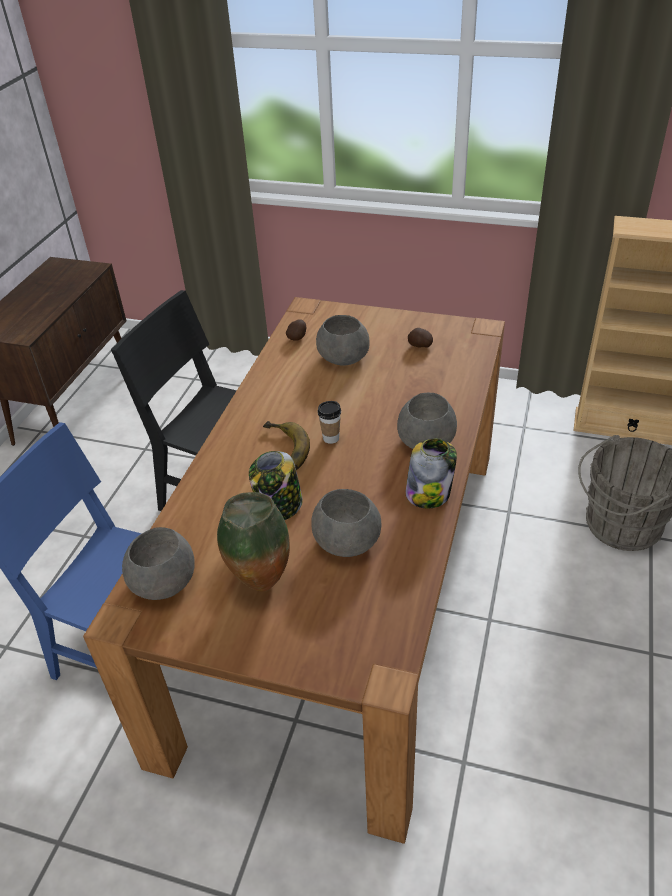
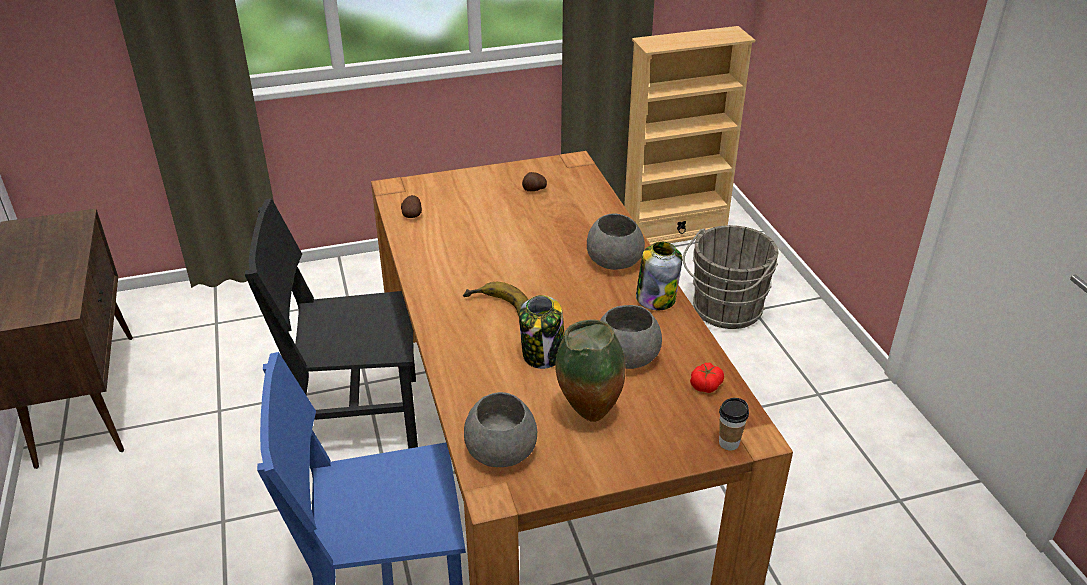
camera: 35 degrees left, 5 degrees down
grey bowl [316,315,370,366] -> none
cup [318,401,341,444] -> cup moved to [719,398,749,451]
none -> tomato [690,363,724,393]

